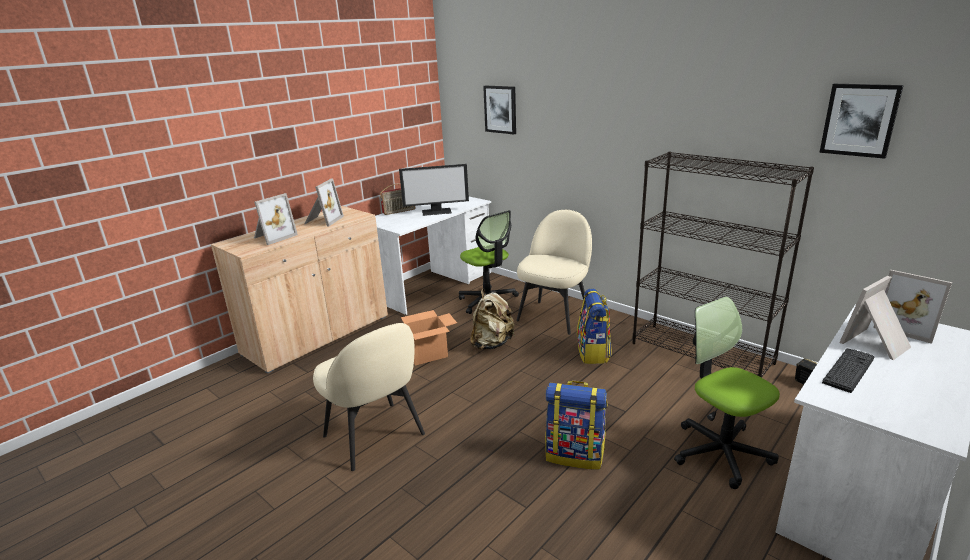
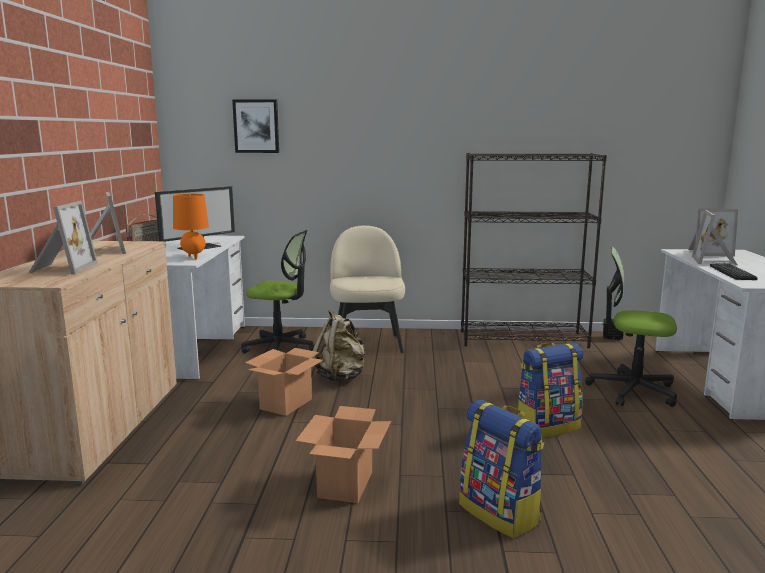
camera: 40 degrees left, 10 degrees down
beige chair [313,323,425,471] -> cardboard box [296,406,391,503]
backpack [577,289,612,364] -> backpack moved to [459,400,544,538]
picture [819,84,904,159] -> none
none -> orange table lamp [173,194,209,259]

